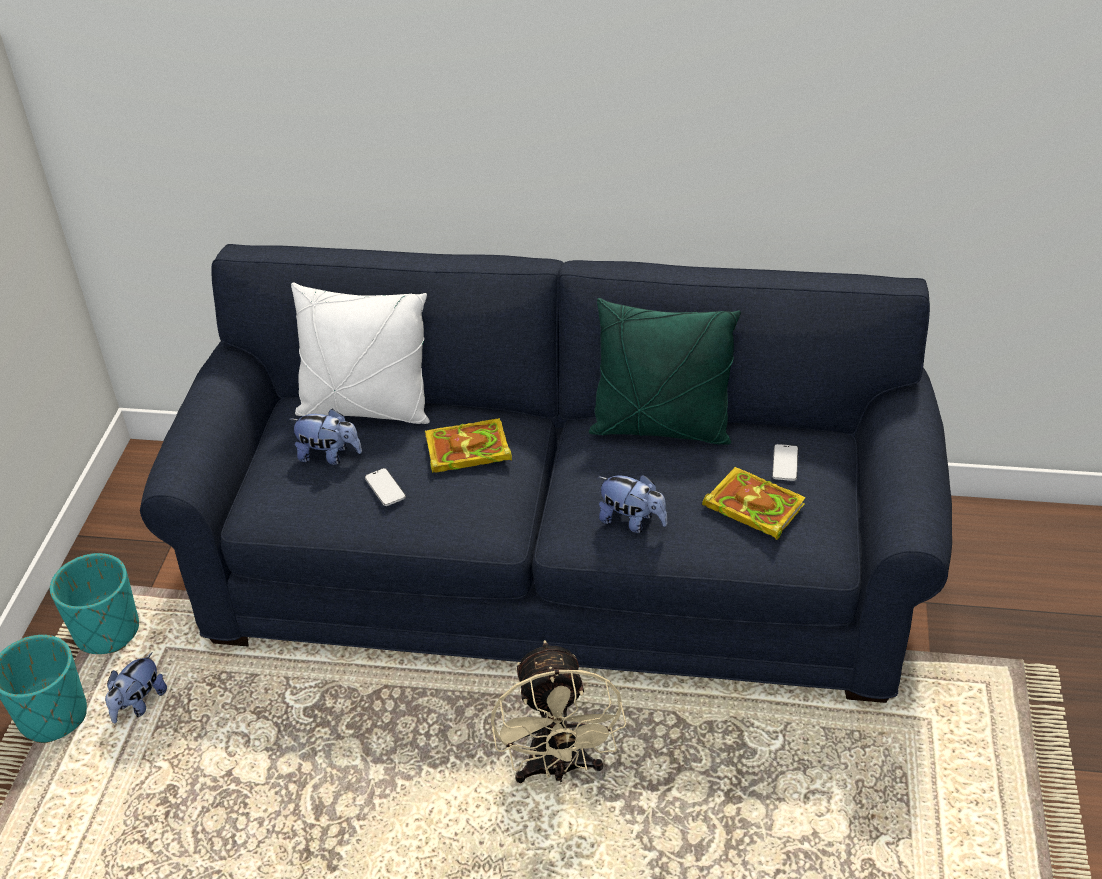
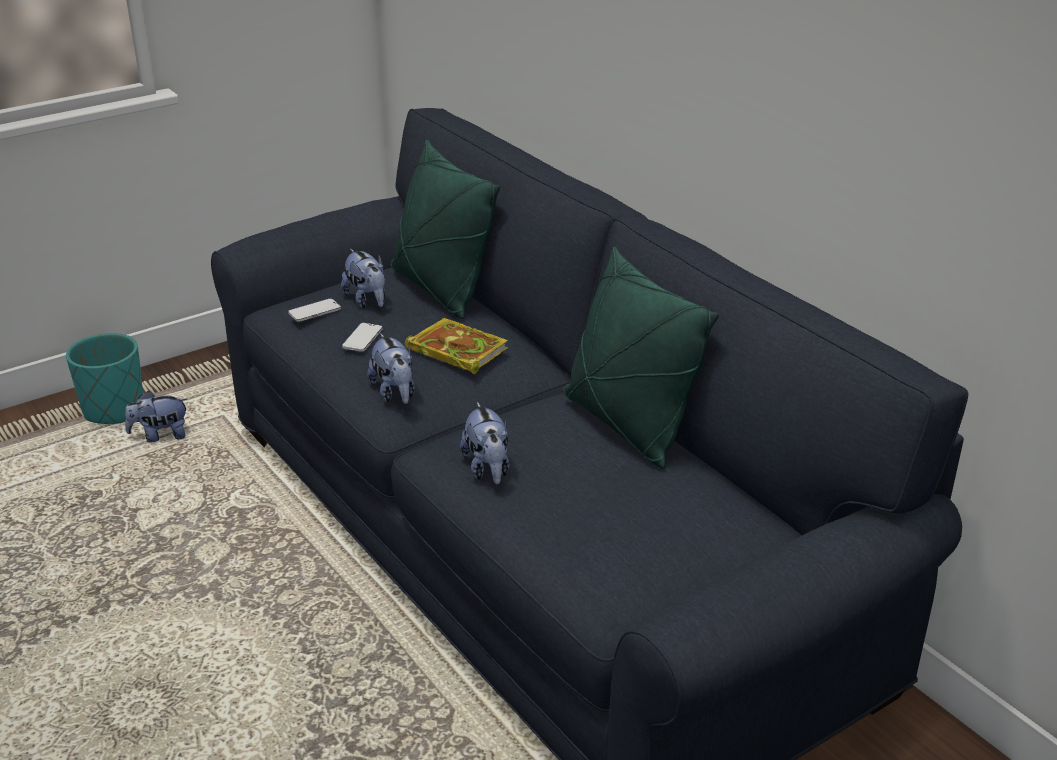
camera: 45 degrees right, 10 degrees down
turquoise planter [50,553,139,654] -> none
white pillow [291,282,430,424] -> green pillow [391,140,500,319]
beige fan [491,640,627,783] -> none
book [702,467,806,540] -> none
phone [772,444,798,481] -> phone moved to [288,299,341,322]
none -> plush toy [367,333,415,404]

